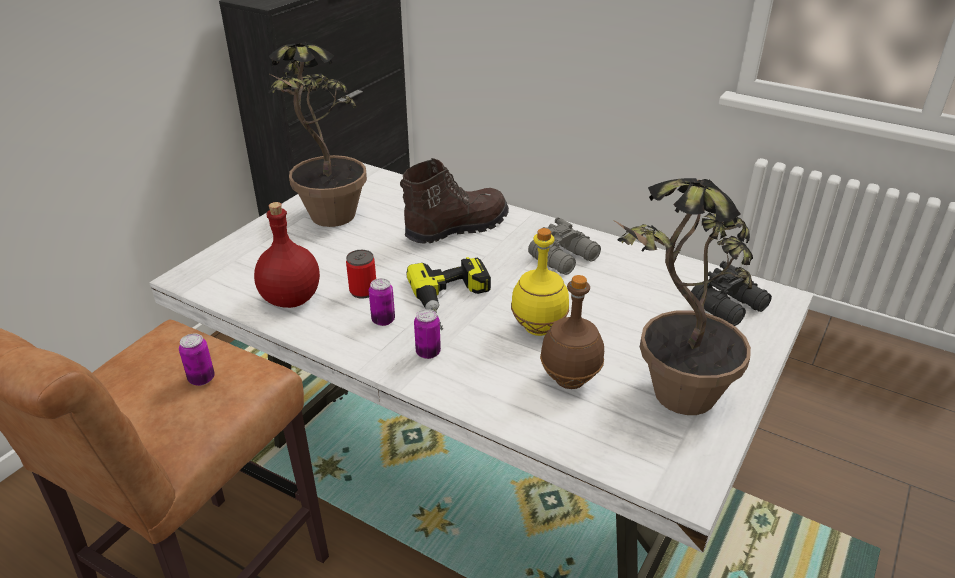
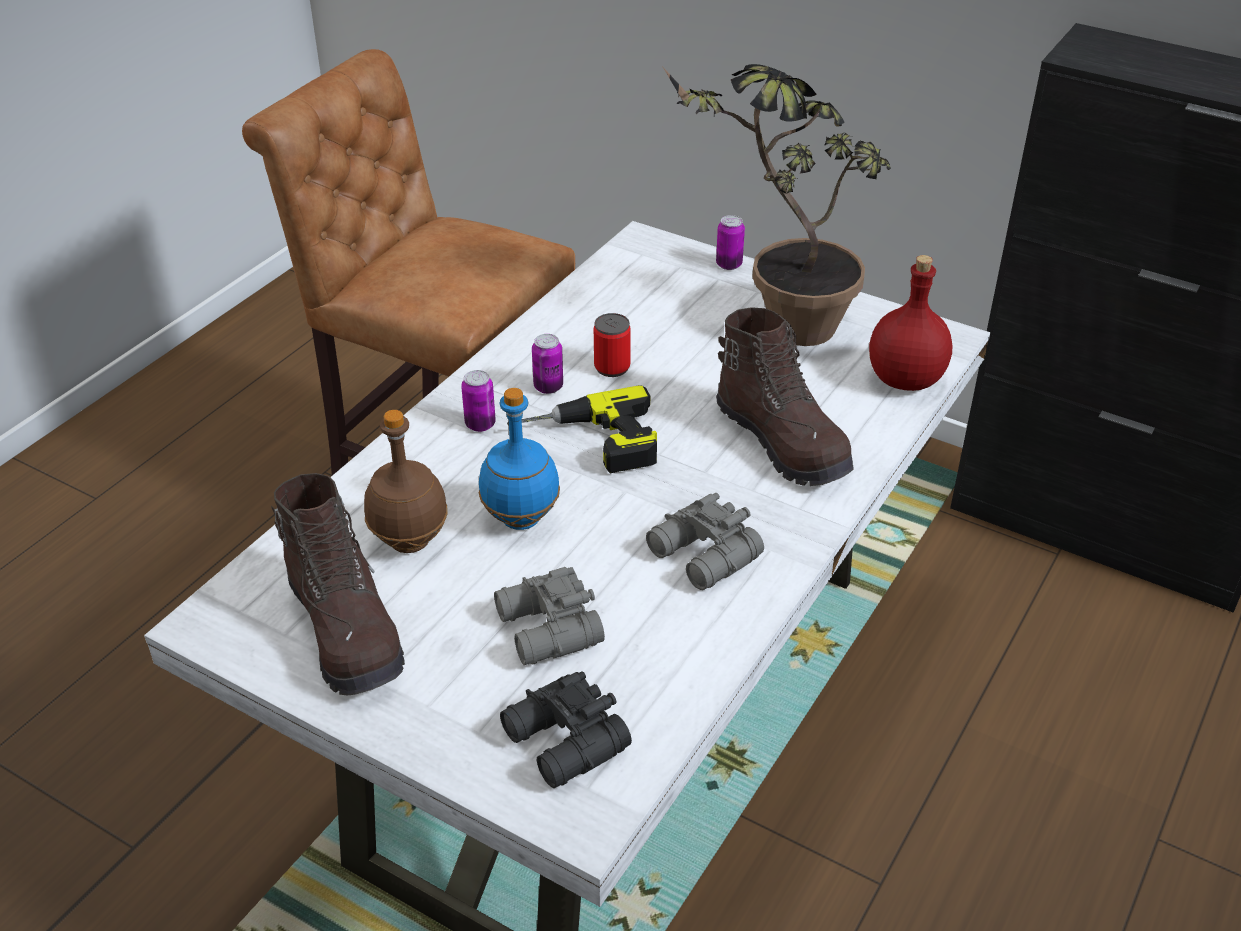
camera: 90 degrees right, 5 degrees up
can [179,334,215,386] -> can moved to [716,215,745,270]
red bottle [254,202,320,308] -> red bottle moved to [869,255,952,391]
yellow bottle [511,228,569,336] -> blue bottle [479,388,560,530]
potted plant [612,178,753,415] -> brown boot [271,473,405,696]
none -> grey binoculars [494,567,605,665]

